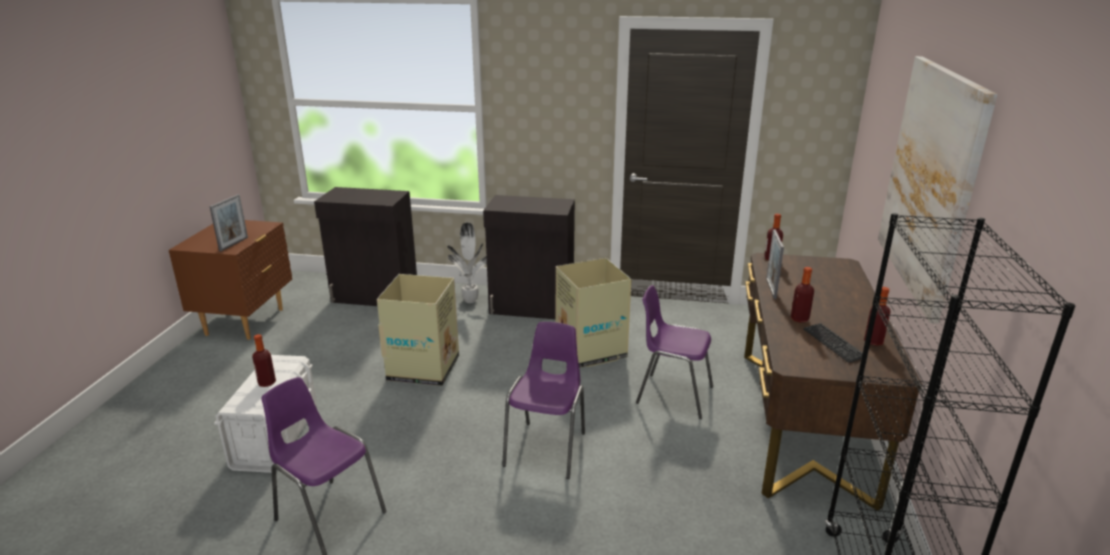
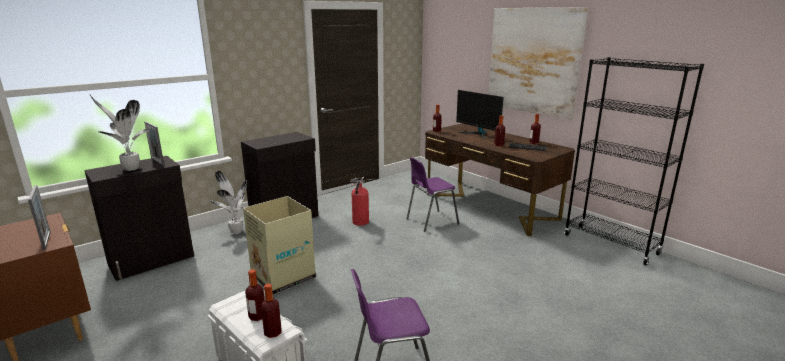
camera: 50 degrees left, 5 degrees down
purple chair [502,322,585,479] -> none
cardboard box [556,258,631,368] -> fire extinguisher [350,177,369,226]
picture frame [766,229,784,299] -> picture frame moved to [144,121,164,166]
none -> potted plant [89,94,150,171]
none -> bottle [261,283,281,338]
none -> monitor [456,90,504,139]

